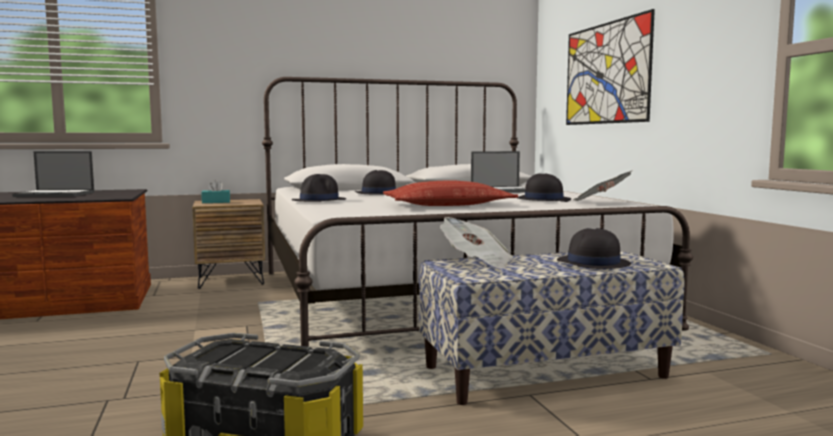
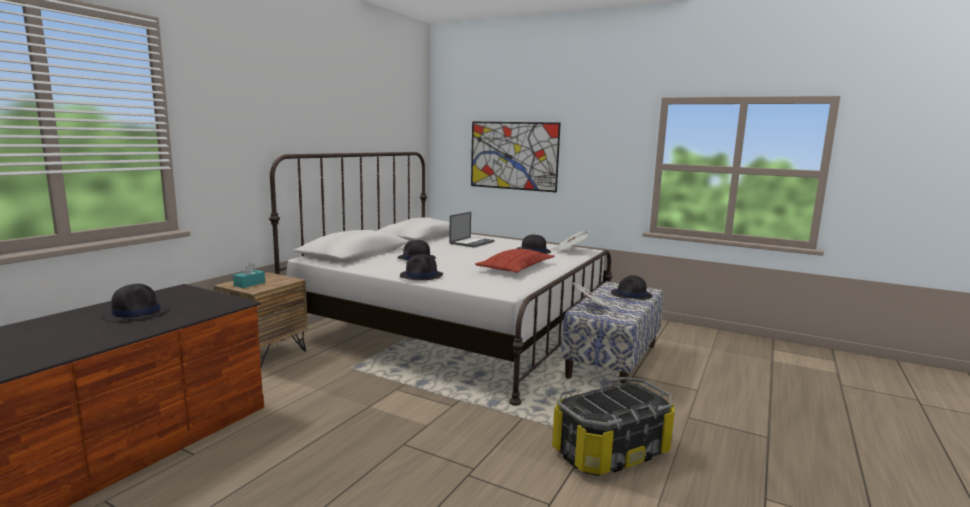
camera: 45 degrees left, 5 degrees up
laptop [12,151,94,197] -> black hat [102,284,170,322]

